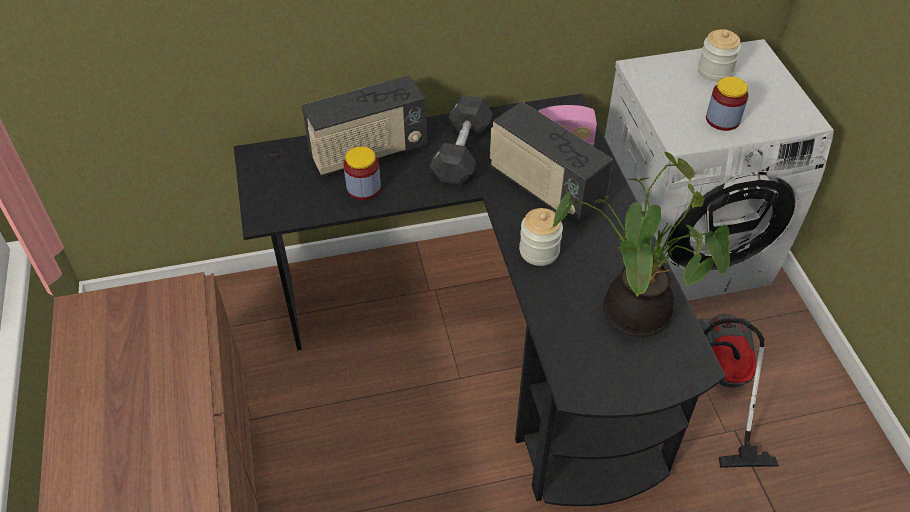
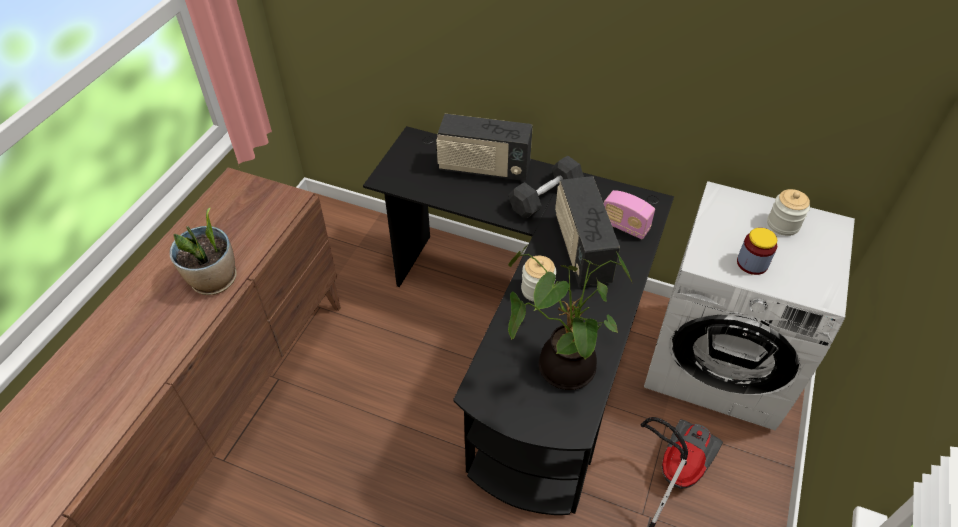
camera: 35 degrees right, 0 degrees up
jar [344,146,381,200] -> none
none -> potted plant [169,208,237,295]

